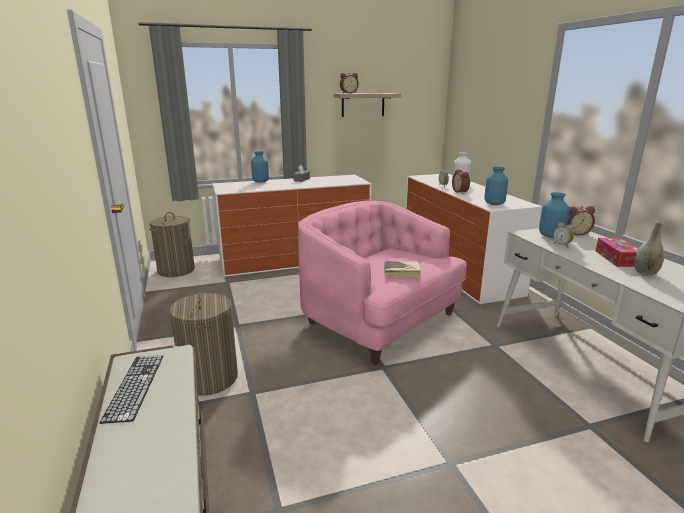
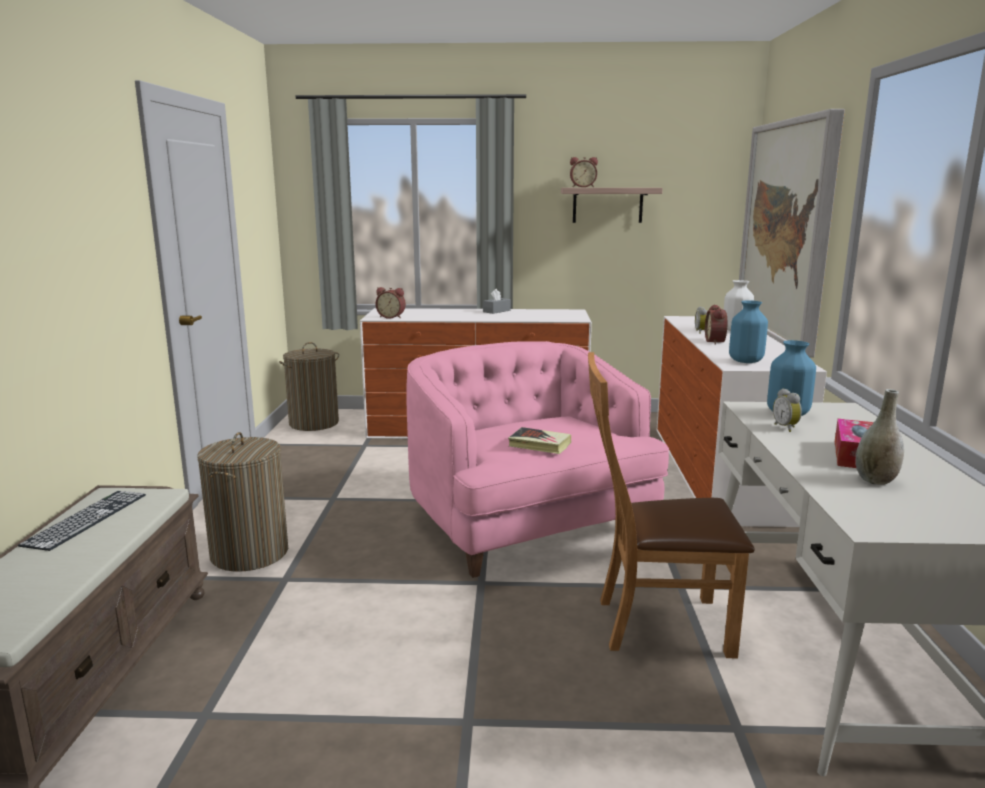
camera: 20 degrees right, 5 degrees down
blue vase [251,151,269,183] -> none
alarm clock [567,206,595,236] -> alarm clock moved to [375,287,406,319]
none -> brown chair [588,352,755,658]
none -> picture [739,109,845,358]

